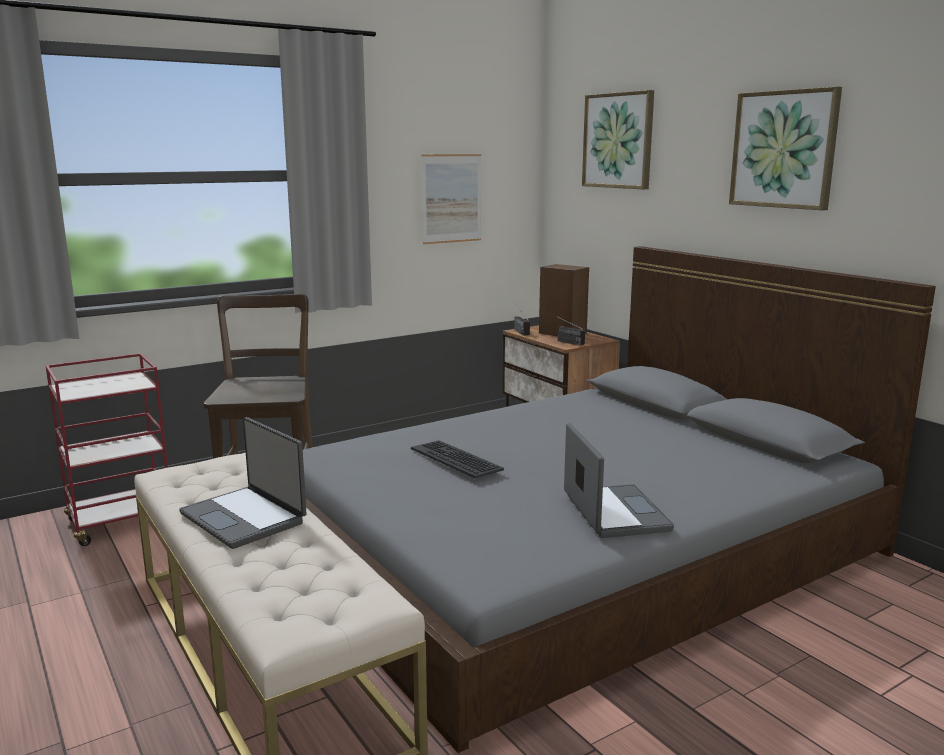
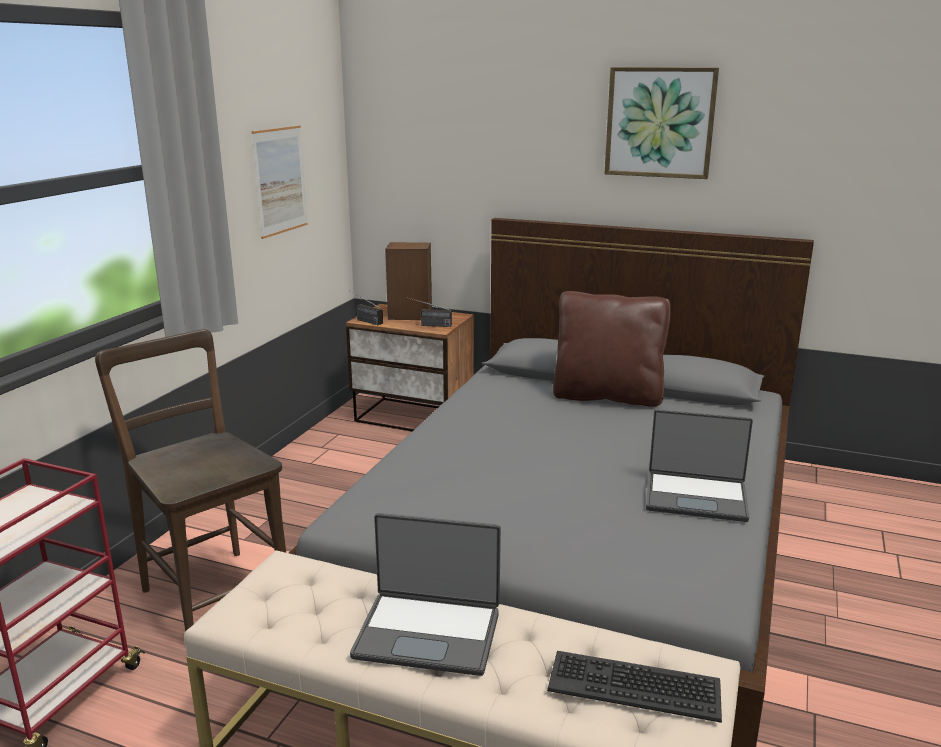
camera: 35 degrees left, 5 degrees up
keyboard [411,440,504,478] -> keyboard moved to [547,651,722,723]
laptop [564,423,674,538] -> laptop turned 150 degrees clockwise [646,409,753,522]
picture [582,90,654,189] -> none
none -> brown pillow [553,291,671,407]

